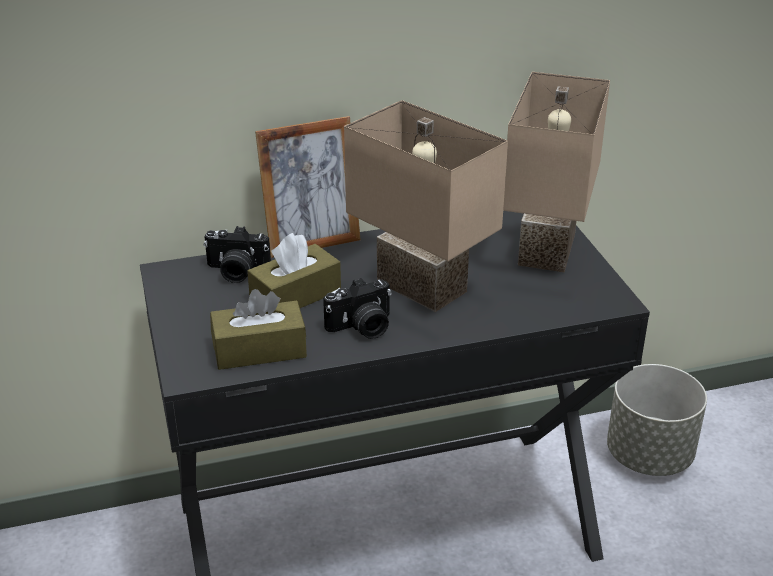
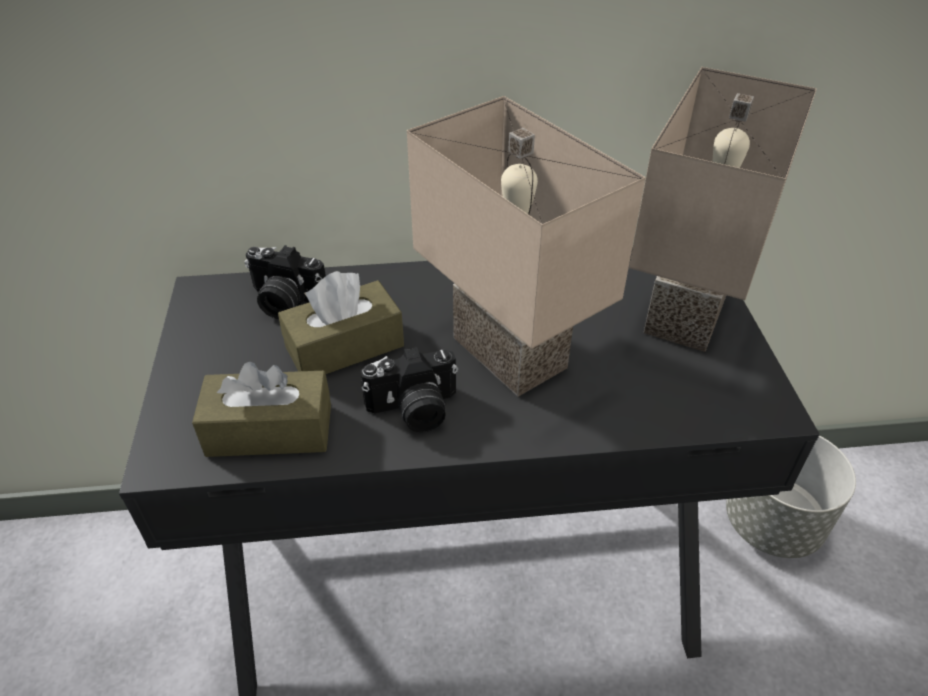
camera: 10 degrees right, 10 degrees up
picture frame [255,116,361,258] -> none

